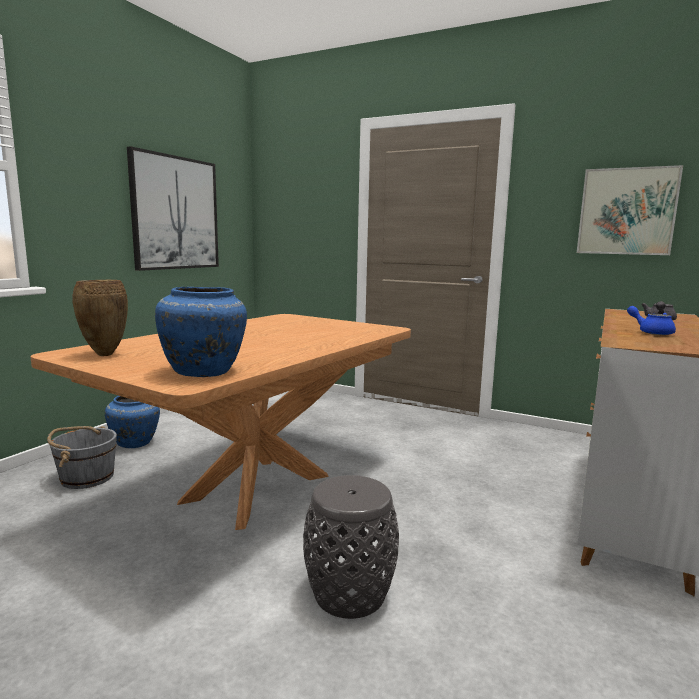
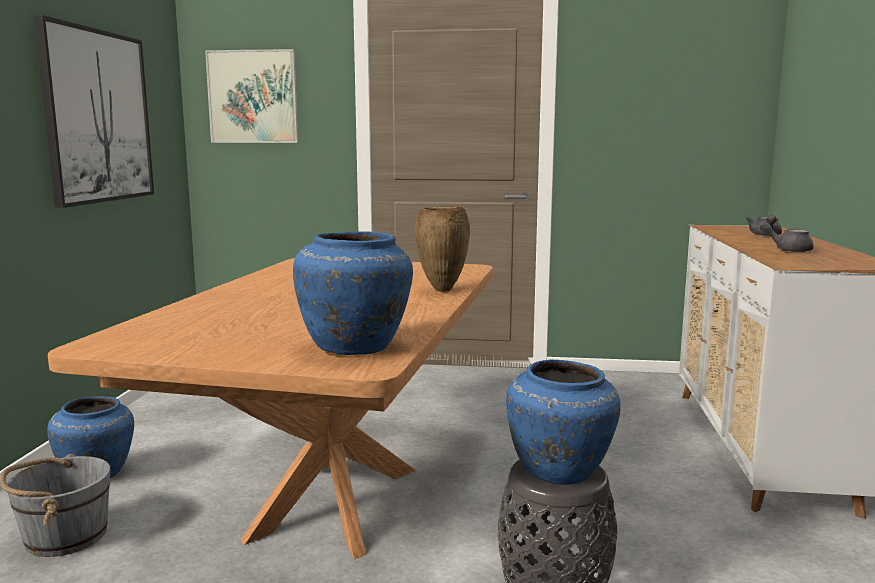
camera: 20 degrees left, 0 degrees up
brown vase [73,280,128,356] -> brown vase moved to [415,207,470,292]
picture [577,165,683,255] -> picture moved to [205,49,299,143]
blue teapot [627,306,676,335] -> grey teapot [760,222,814,252]
none -> blue vase [506,360,621,485]

